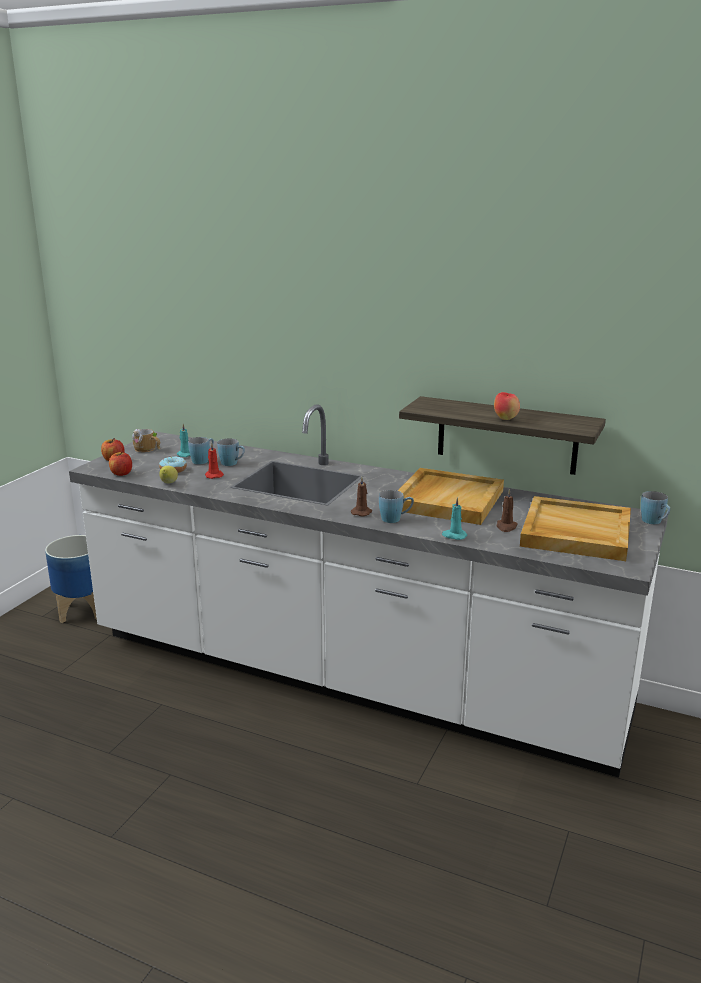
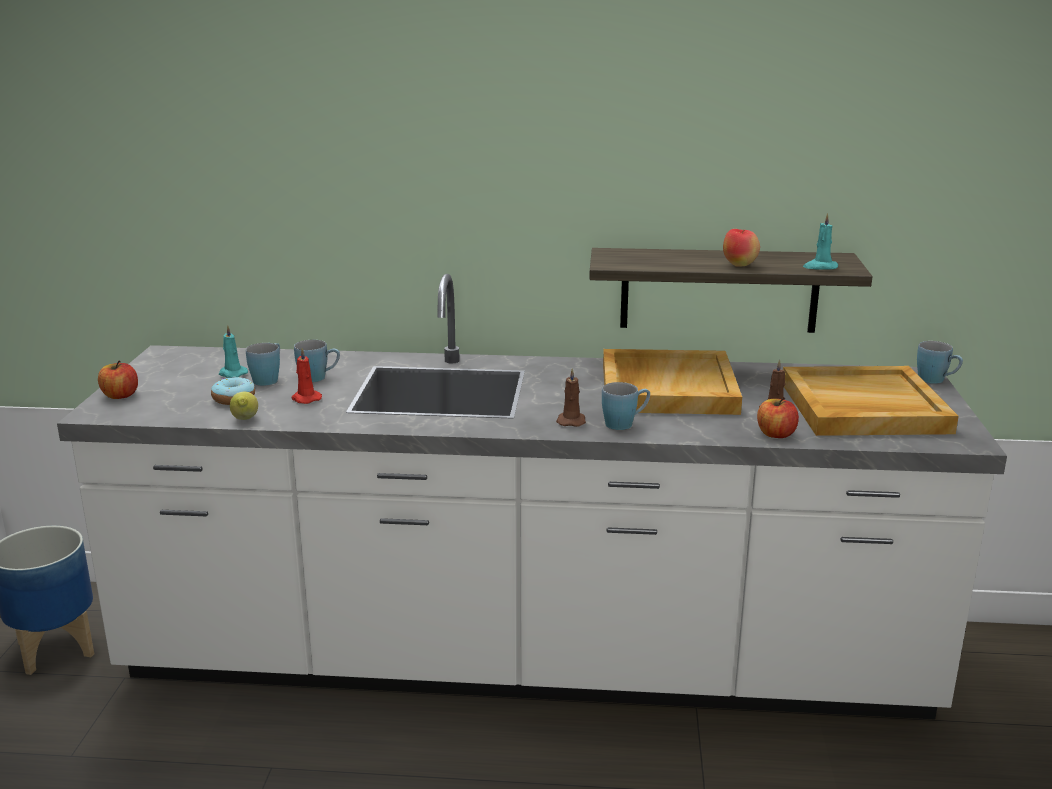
camera: 20 degrees left, 0 degrees up
apple [109,452,132,476] -> apple moved to [757,397,799,438]
mug [132,429,160,452] -> none
turquoise candle [442,498,467,540] -> turquoise candle moved to [803,213,838,270]

